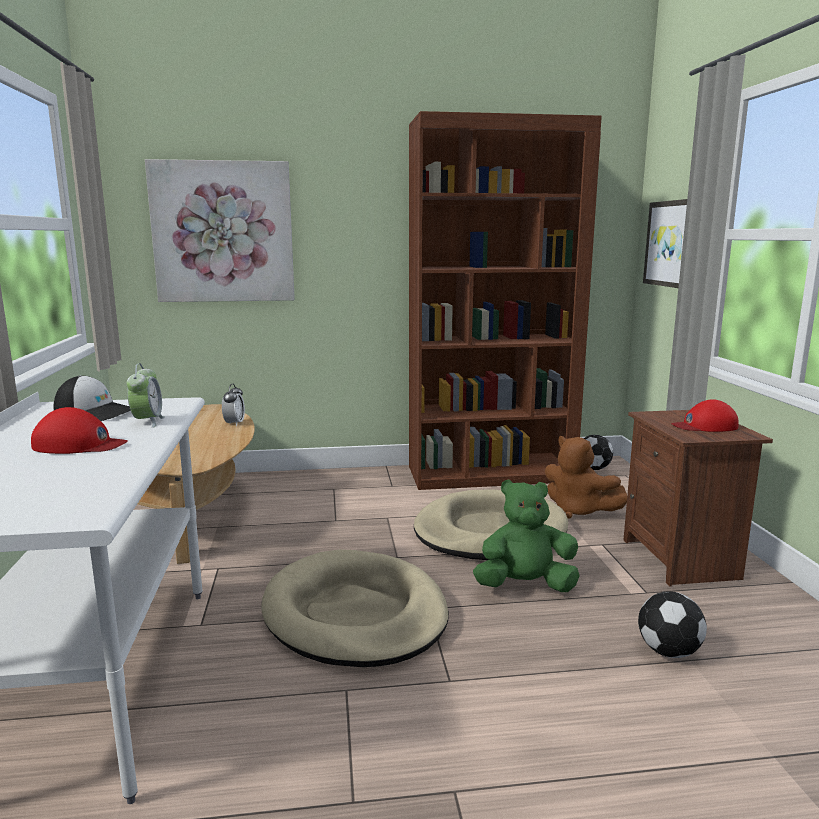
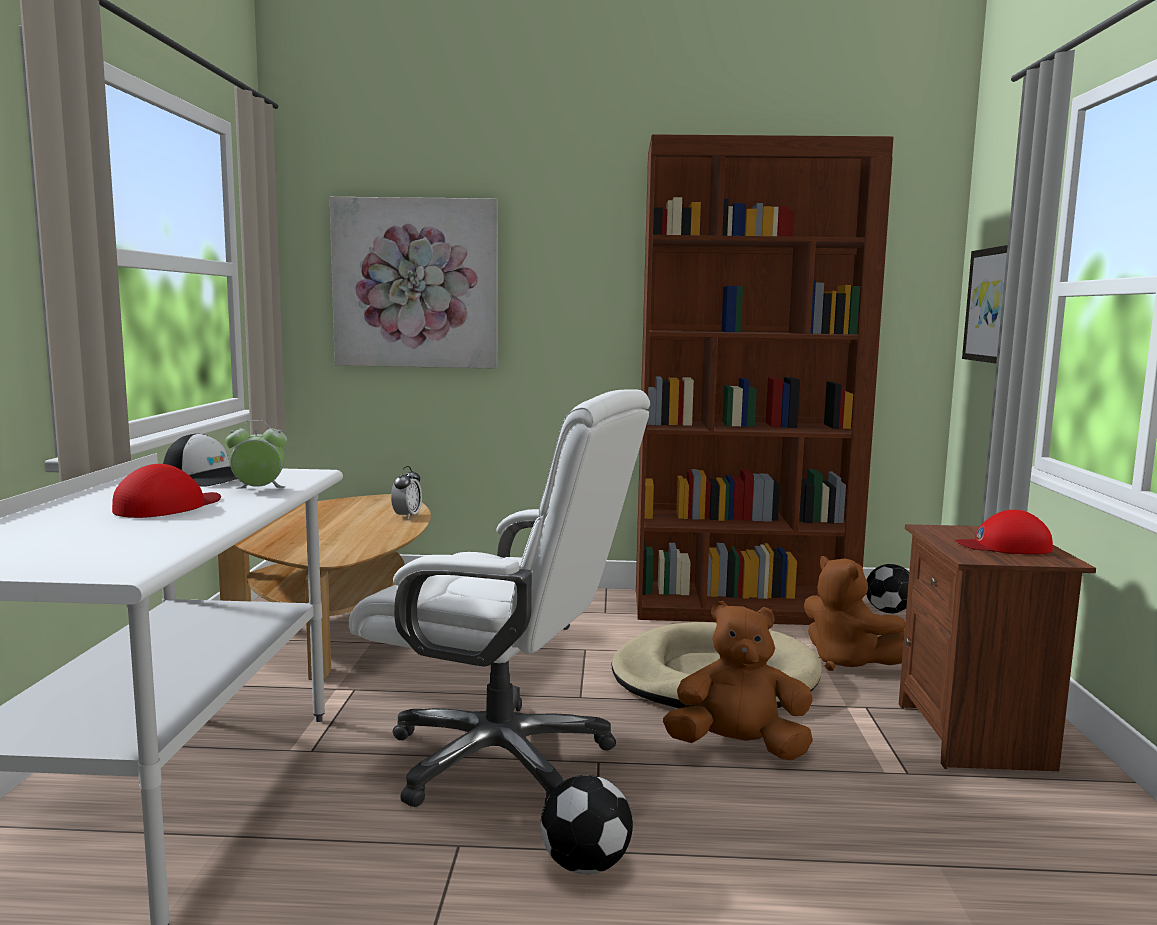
camera: 10 degrees right, 5 degrees down
red cap [31,407,128,454] -> red cap turned 75 degrees counterclockwise [112,464,221,518]
alarm clock [127,363,165,428] -> alarm clock turned 105 degrees counterclockwise [226,420,287,488]
beige dog bed [262,549,449,667] -> white office chair [349,389,650,807]
green plush toy [473,480,580,592] -> brown plush toy [663,601,813,761]
football [638,591,707,658] -> football moved to [541,775,633,874]

